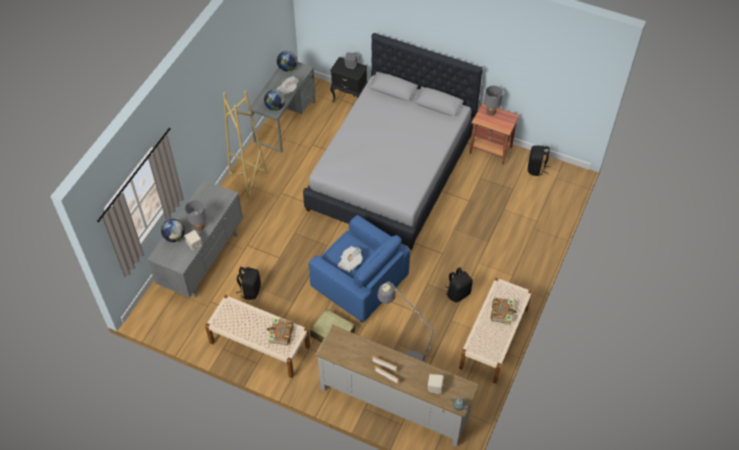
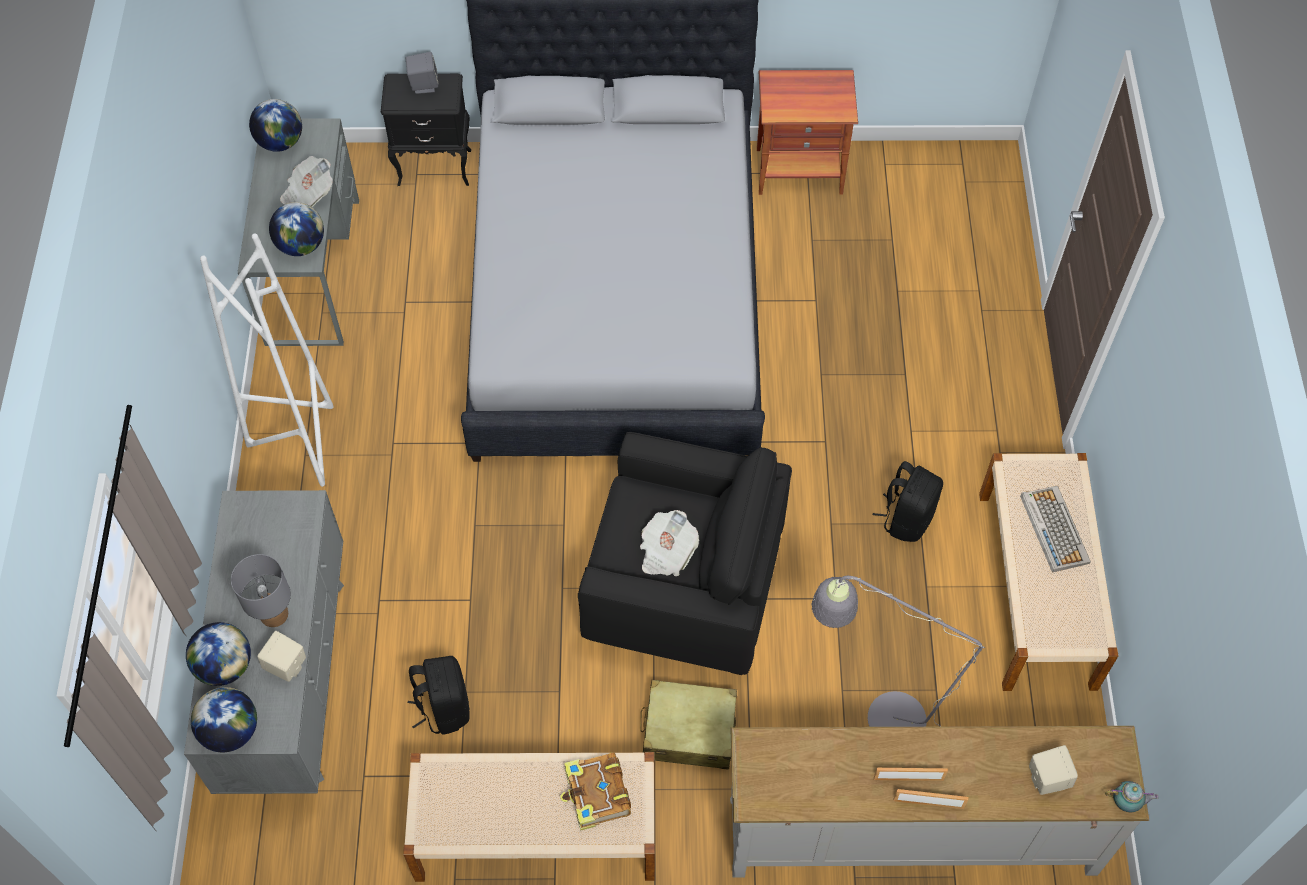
camera: 25 degrees left, 5 degrees up
yellow clothes rack [223,91,267,199] -> white clothes rack [200,233,334,487]
blue armchair [309,215,410,323] -> black armchair [578,432,792,675]
grey table lamp [484,86,503,116] -> none
book [491,297,517,325] -> keyboard [1020,486,1091,573]
black backpack [528,145,550,176] -> none
none -> globe [191,687,257,752]

